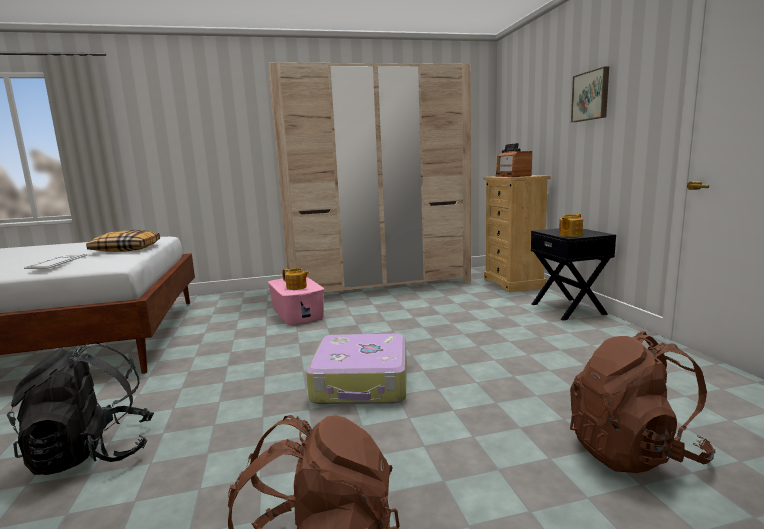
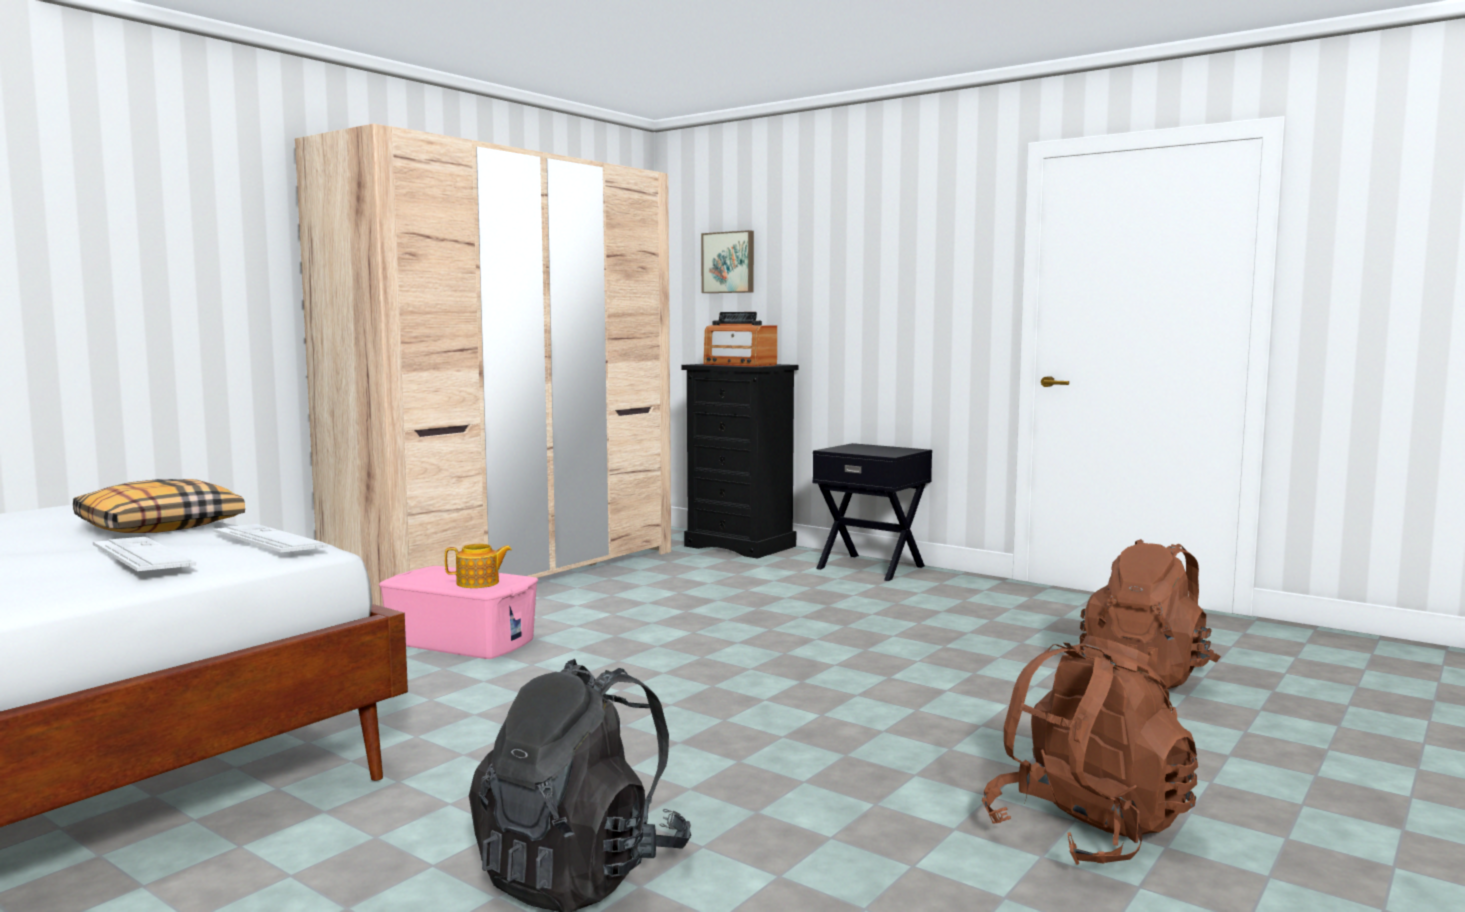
camera: 40 degrees left, 5 degrees down
suitcase [306,334,407,404] -> none
beige dresser [484,175,551,292] -> black dresser [681,364,799,559]
teapot [559,214,583,237] -> none
picture [571,67,609,122] -> picture moved to [701,230,754,293]
none -> keyboard [213,524,328,552]

